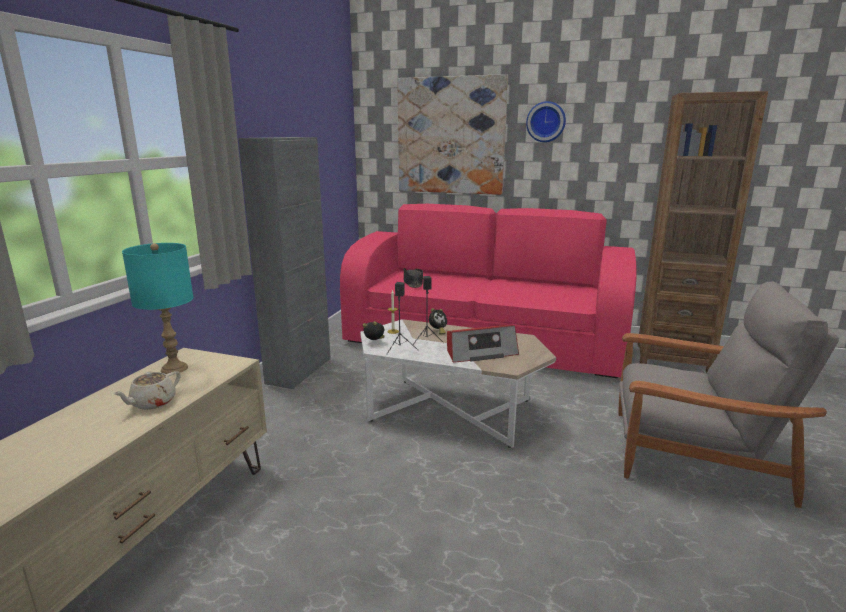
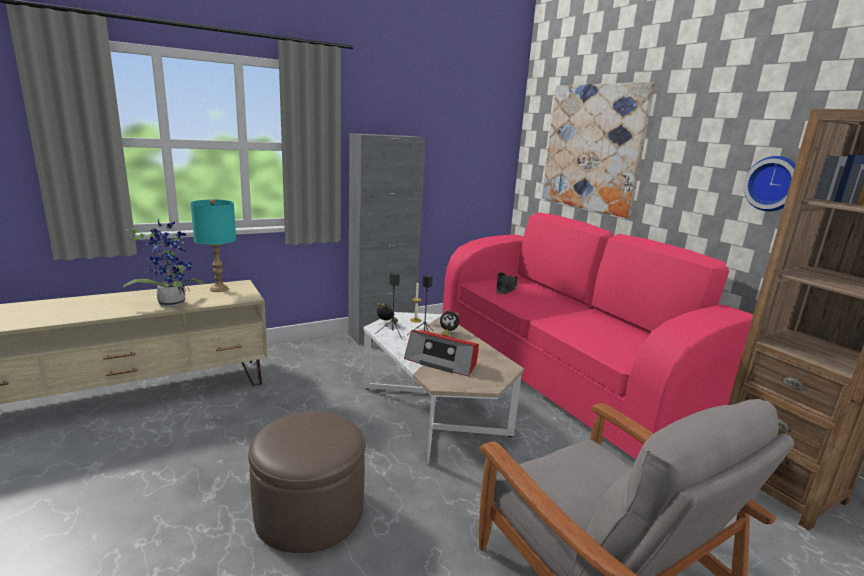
camera: 40 degrees right, 0 degrees up
beige teapot [113,371,181,410] -> potted plant [123,219,205,307]
wall clock [526,101,566,142] -> wall clock moved to [743,156,796,211]
none -> brown ottoman [248,411,365,553]

